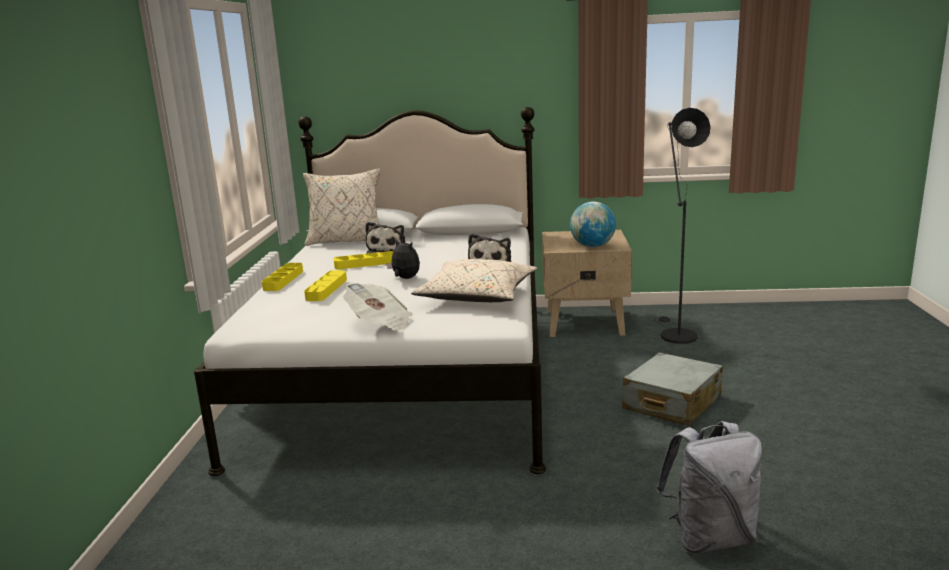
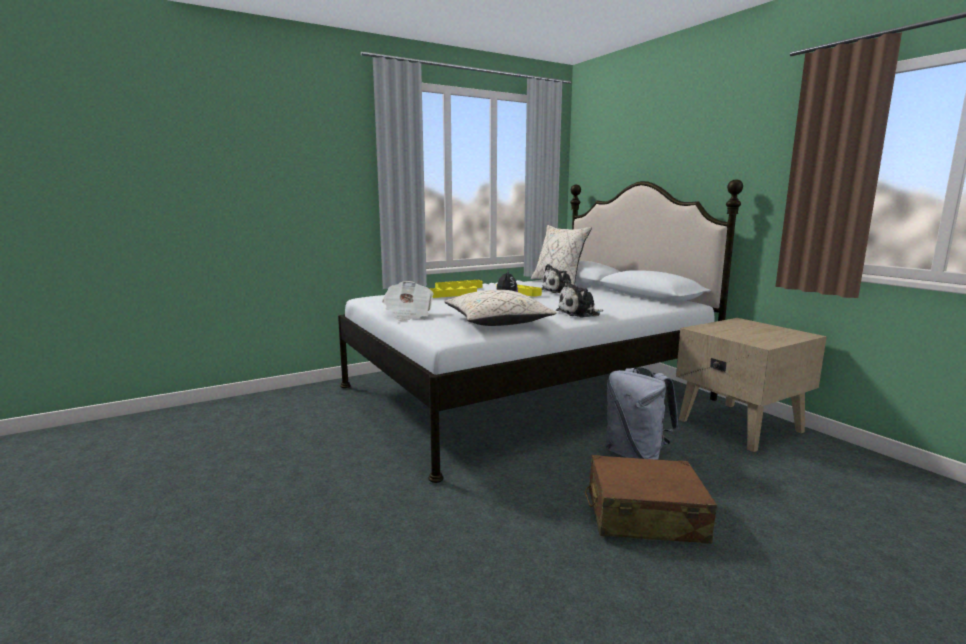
camera: 55 degrees right, 5 degrees down
globe [570,202,616,247] -> none
grey suitcase [622,352,723,426] -> brown suitcase [585,455,717,544]
black floor lamp [654,108,711,344] -> none
grey backpack [656,421,763,553] -> grey backpack moved to [606,367,679,460]

